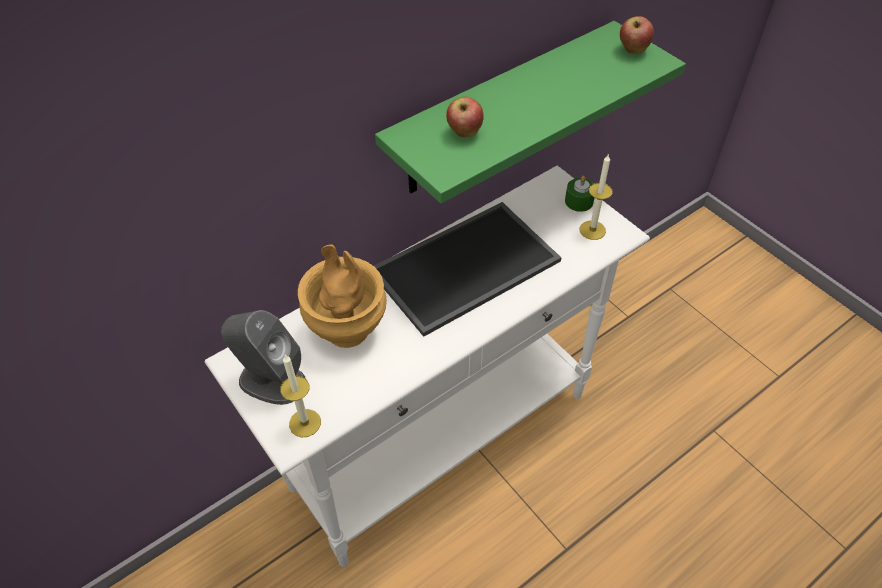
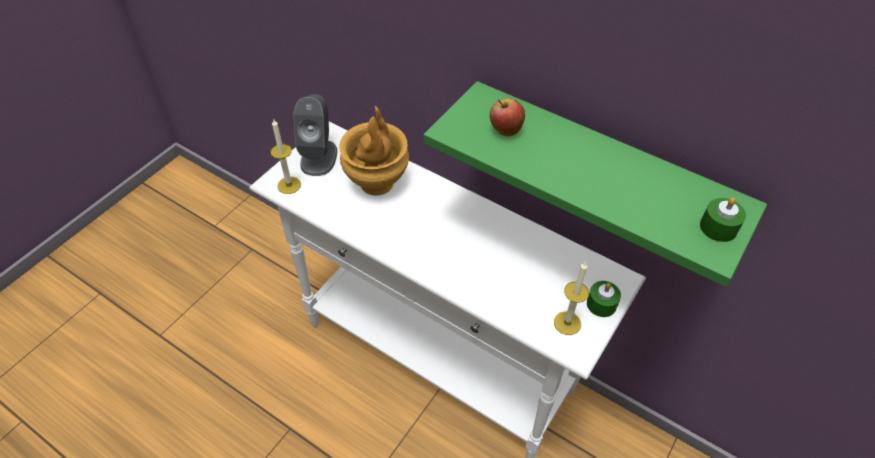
camera: 70 degrees right, 0 degrees up
tray [374,202,562,337] -> none
apple [620,16,654,54] -> green candle [700,198,746,242]

